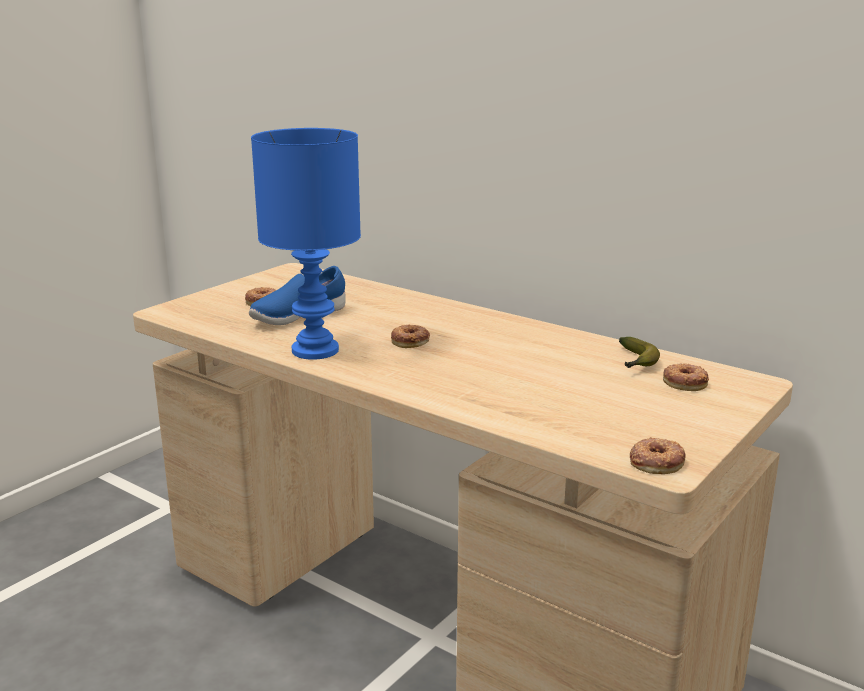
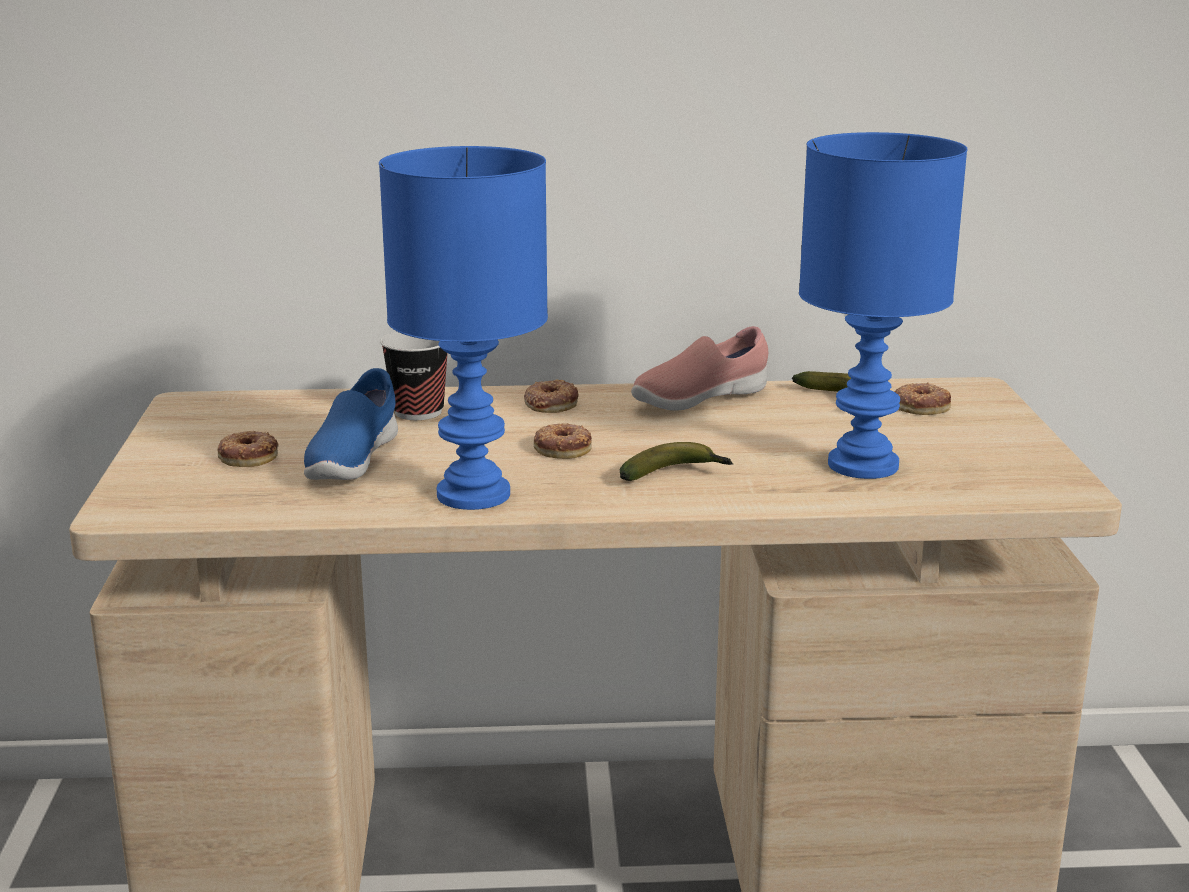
camera: 40 degrees left, 0 degrees up
donut [630,437,686,474] -> donut moved to [524,380,579,413]
none -> cup [380,331,448,420]
none -> banana [620,442,733,481]
none -> pink shoe [631,326,768,411]
none -> blue table lamp [799,132,968,479]

